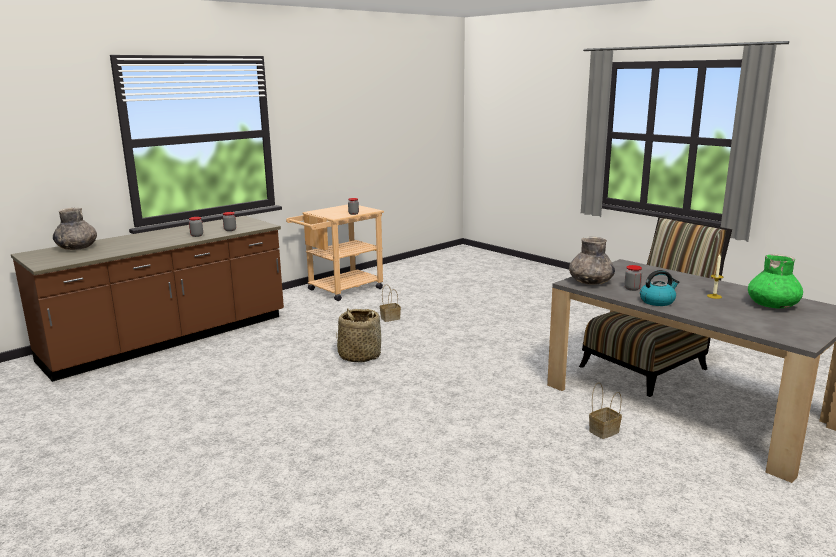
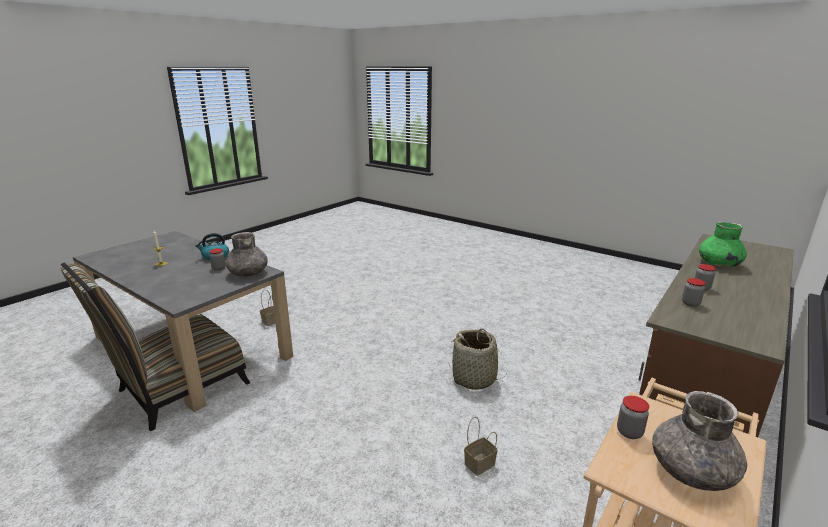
camera: 170 degrees right, 5 degrees up
grey vase [53,208,97,250] -> grey vase moved to [652,391,747,491]
green vase [748,254,803,308] -> green vase moved to [699,221,747,267]

